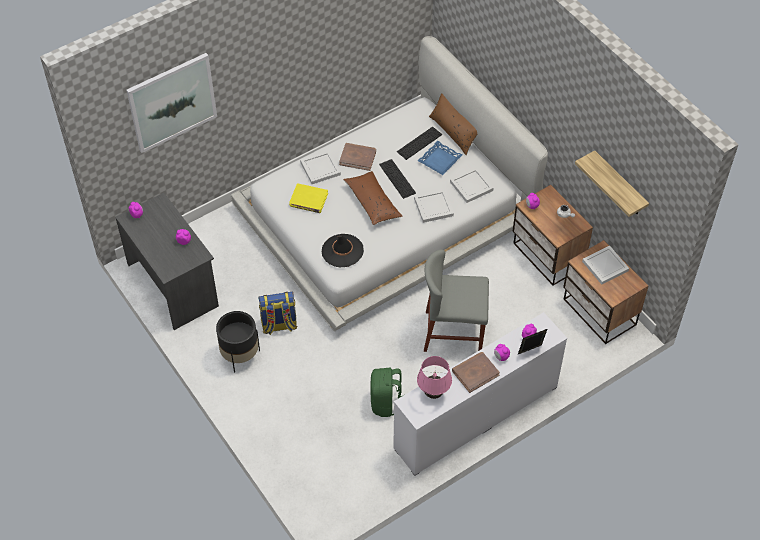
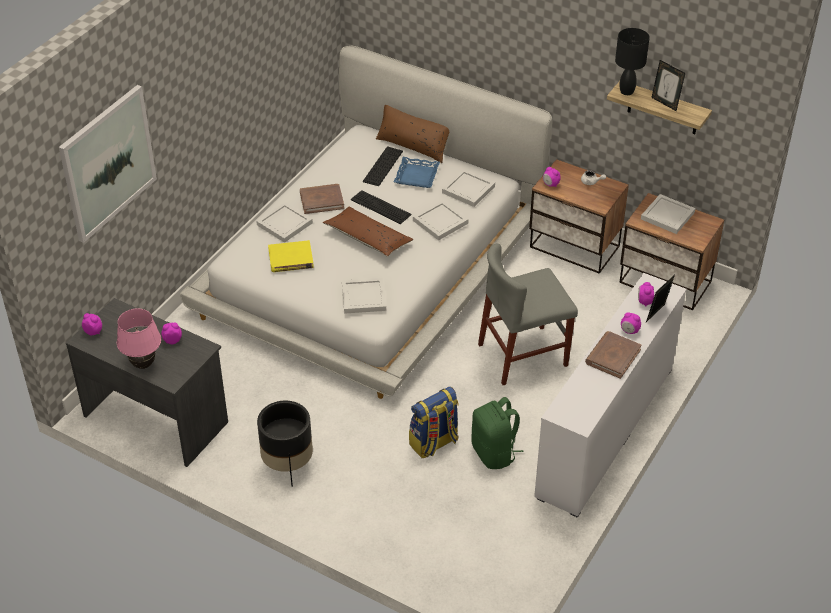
camera: 25 degrees left, 10 degrees down
backpack [258,292,297,335] -> backpack moved to [409,387,459,458]
black hat [322,234,364,267] -> white tray [342,278,386,314]
pink table lamp [417,356,452,399] -> pink table lamp moved to [117,309,161,369]
none -> black table lamp [615,28,650,95]
none -> picture frame [651,60,685,111]

